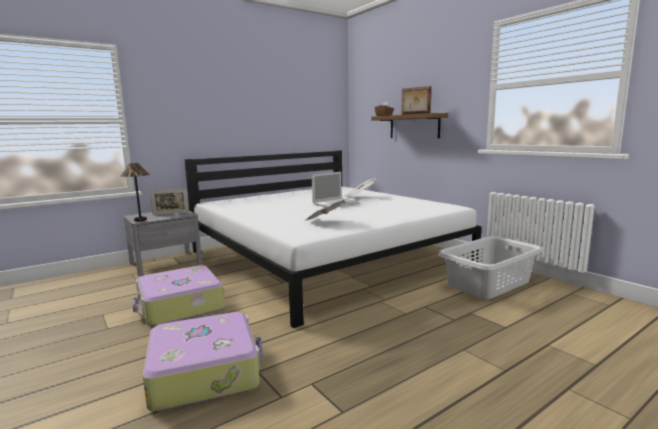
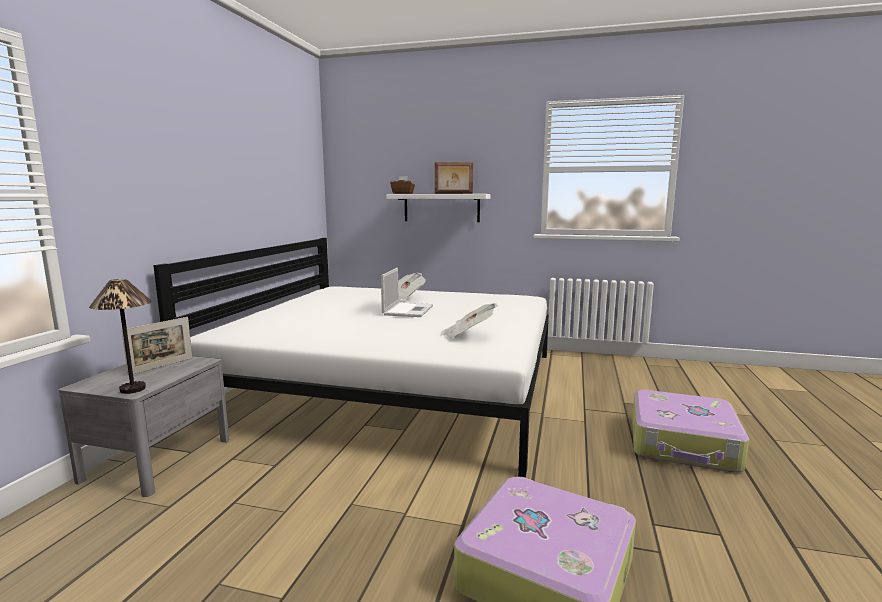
camera: 40 degrees left, 0 degrees up
suitcase [133,265,224,326] -> suitcase moved to [632,390,749,472]
brown shelf [371,113,448,139] -> white shelf [387,194,490,222]
grey laundry basket [438,236,542,299] -> none

